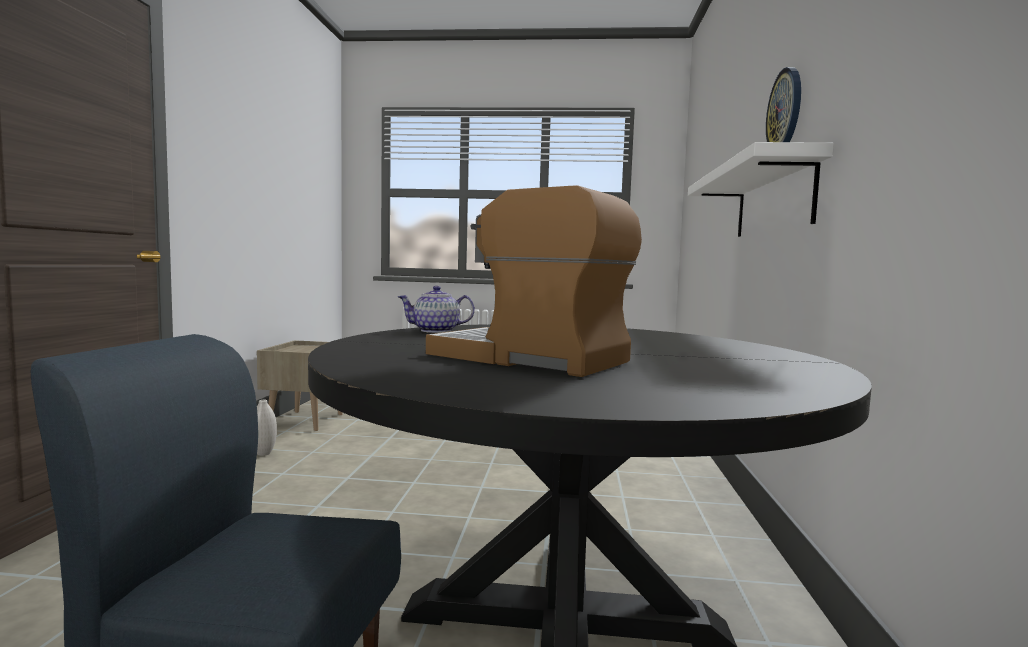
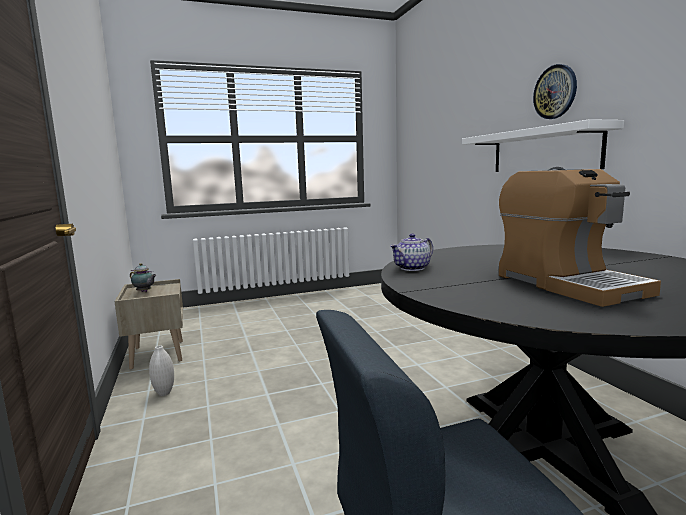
camera: 25 degrees left, 5 degrees up
coffee machine [426,185,642,377] -> coffee machine turned 120 degrees counterclockwise [499,167,661,307]
none -> teapot [130,263,157,292]

